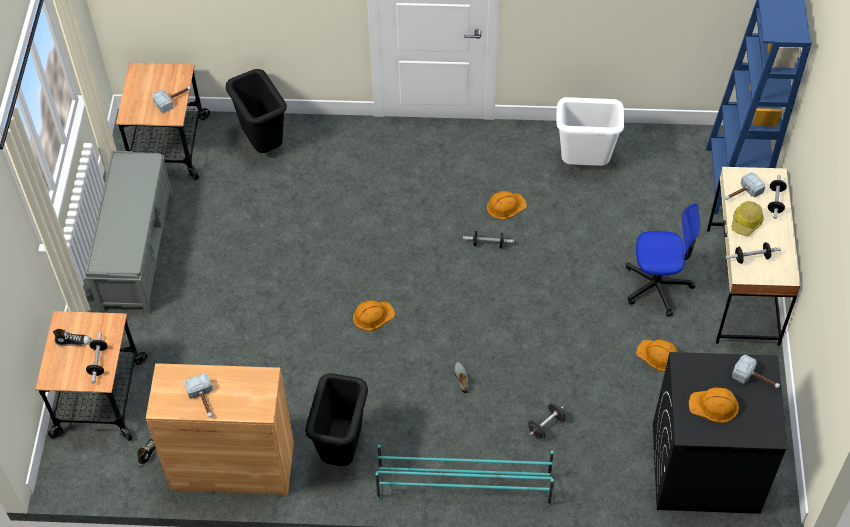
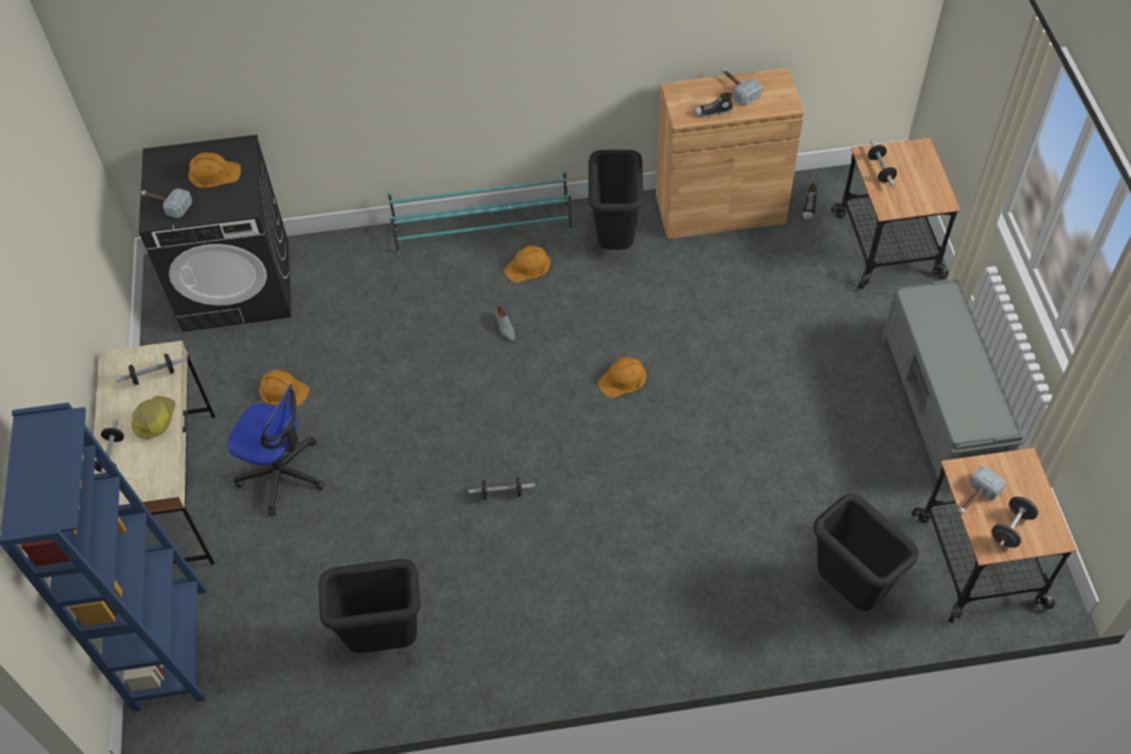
camera: 170 degrees right, 0 degrees up
shoe [53,329,92,346] -> shoe moved to [693,92,733,117]
orange hard hat [487,191,527,220] -> orange hard hat moved to [504,245,550,283]
black dumbbell [528,403,565,439] -> black dumbbell moved to [991,497,1038,548]
white trash can [556,97,624,166] -> black trash can [319,559,420,653]
office chair [626,203,701,317] -> office chair turned 150 degrees counterclockwise [227,384,325,516]
hammer [725,172,765,200] -> none

